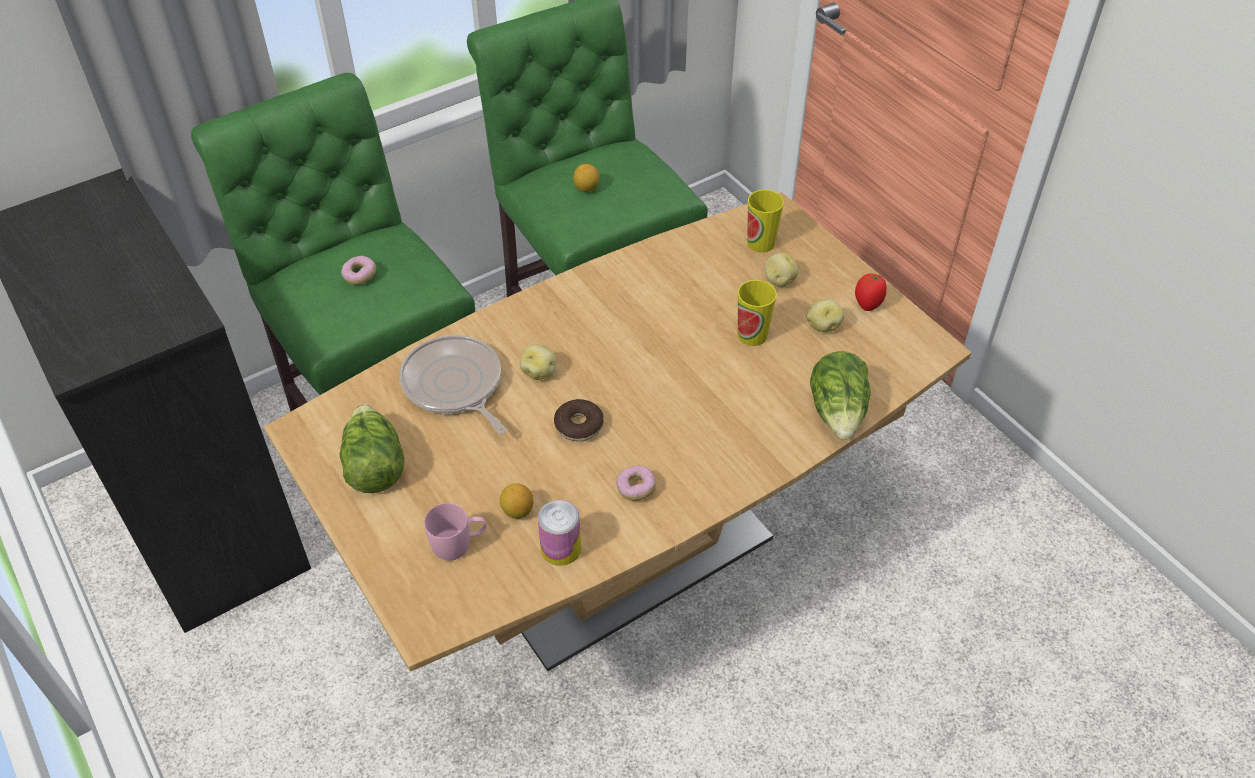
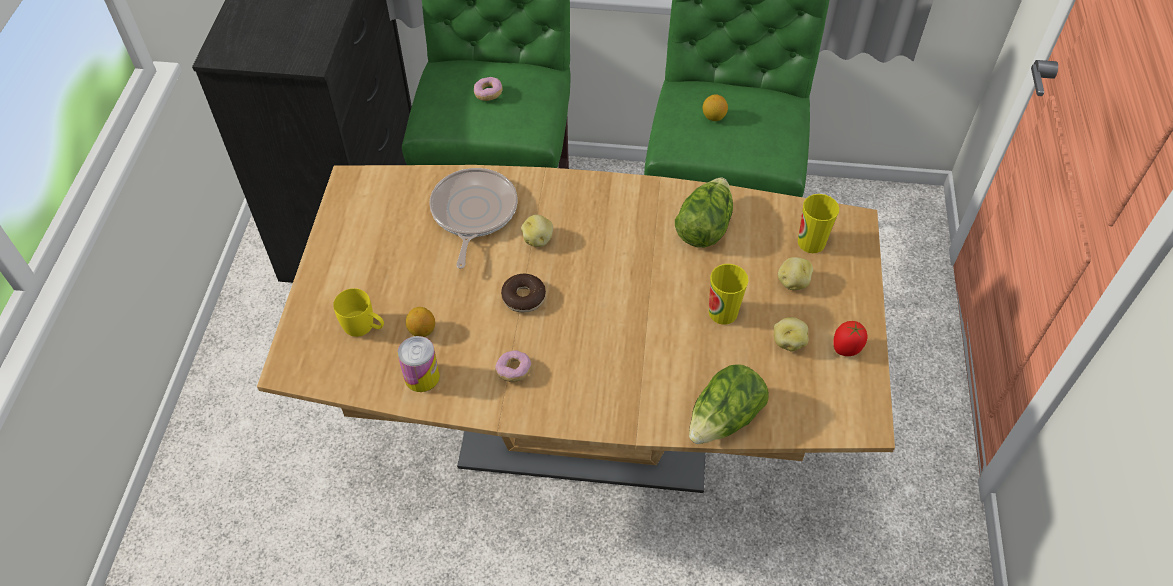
camera: 40 degrees right, 5 degrees up
lettuce [339,404,405,493] -> lettuce moved to [675,177,733,248]
pink mug [424,503,486,561] -> yellow mug [333,288,384,337]

